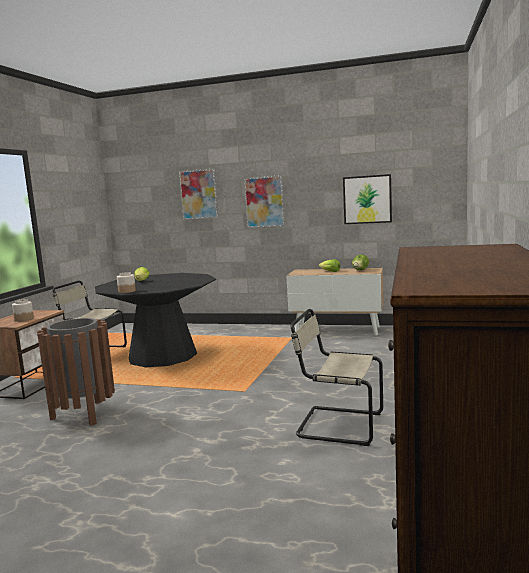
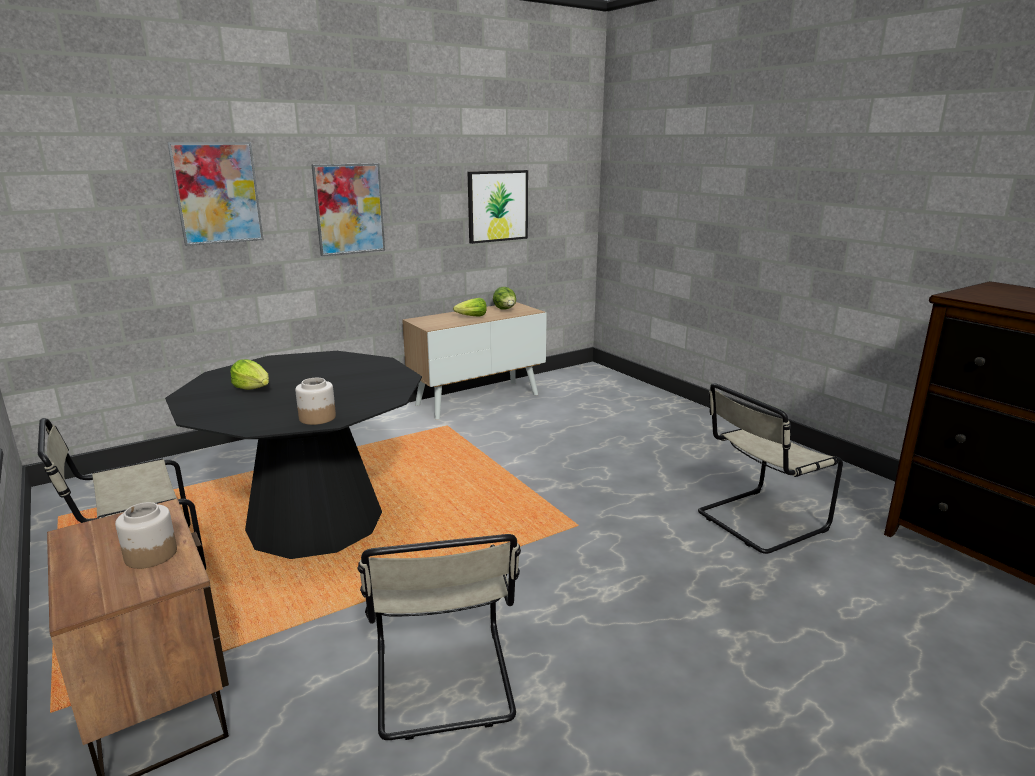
camera: 50 degrees left, 10 degrees up
brown trash can [37,318,115,426] -> beige chair [358,534,521,740]

